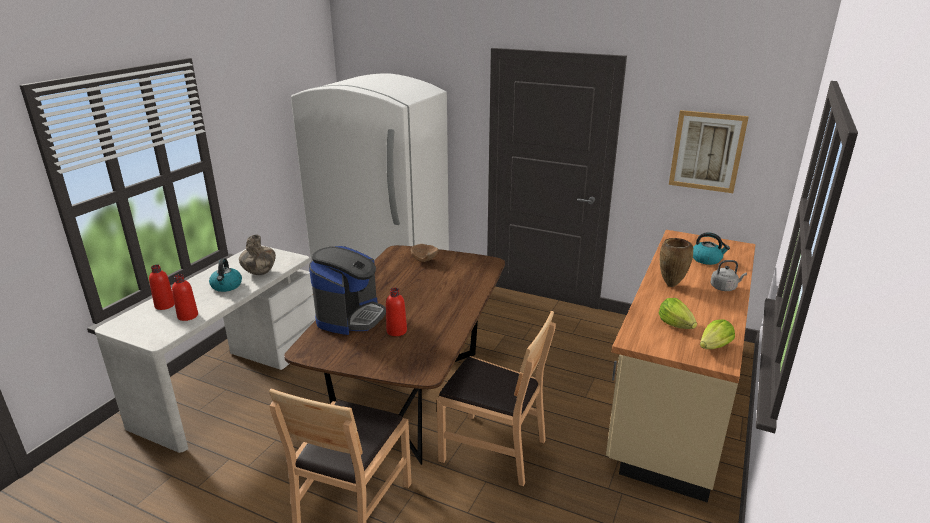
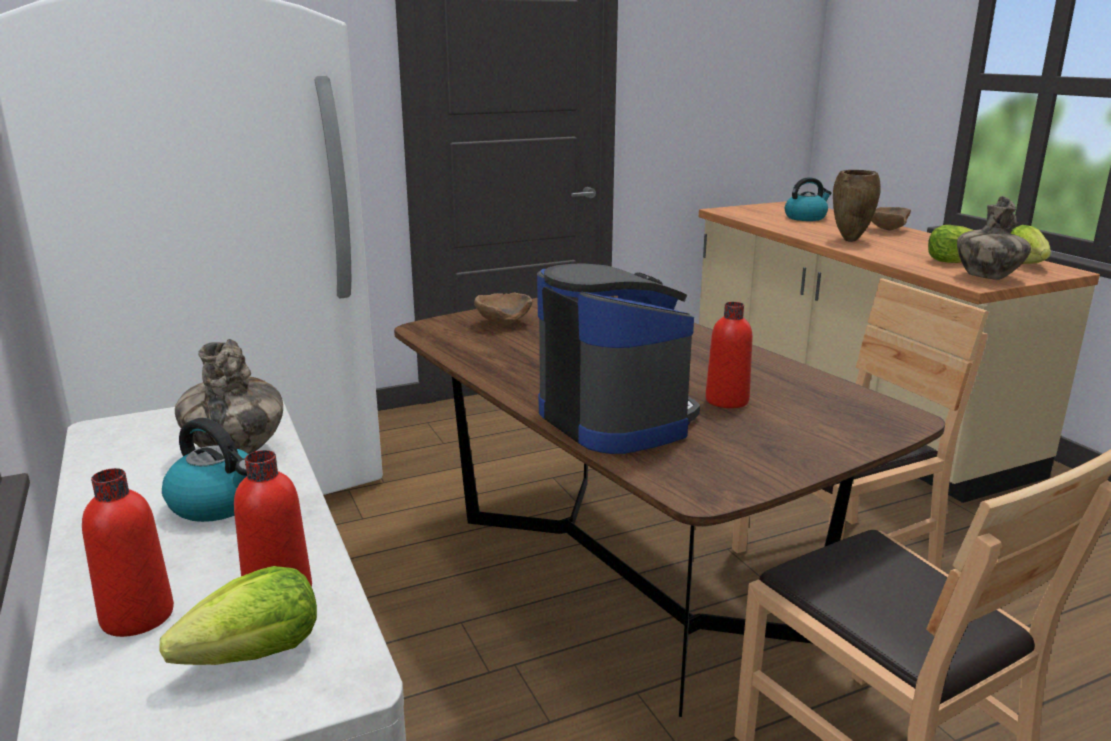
camera: 50 degrees left, 5 degrees down
picture [669,110,749,193] -> none
grey kettle [710,260,747,291] -> brown bowl [871,207,911,231]
none -> lettuce [159,566,317,665]
none -> vase [957,196,1031,280]

